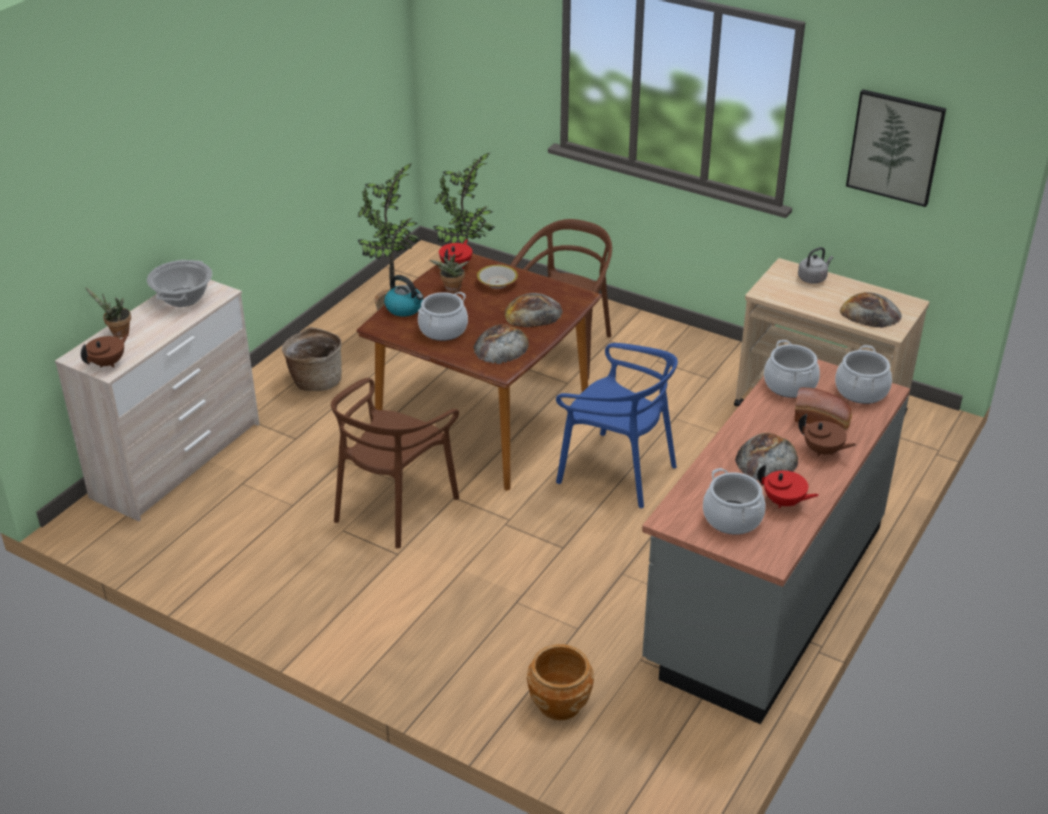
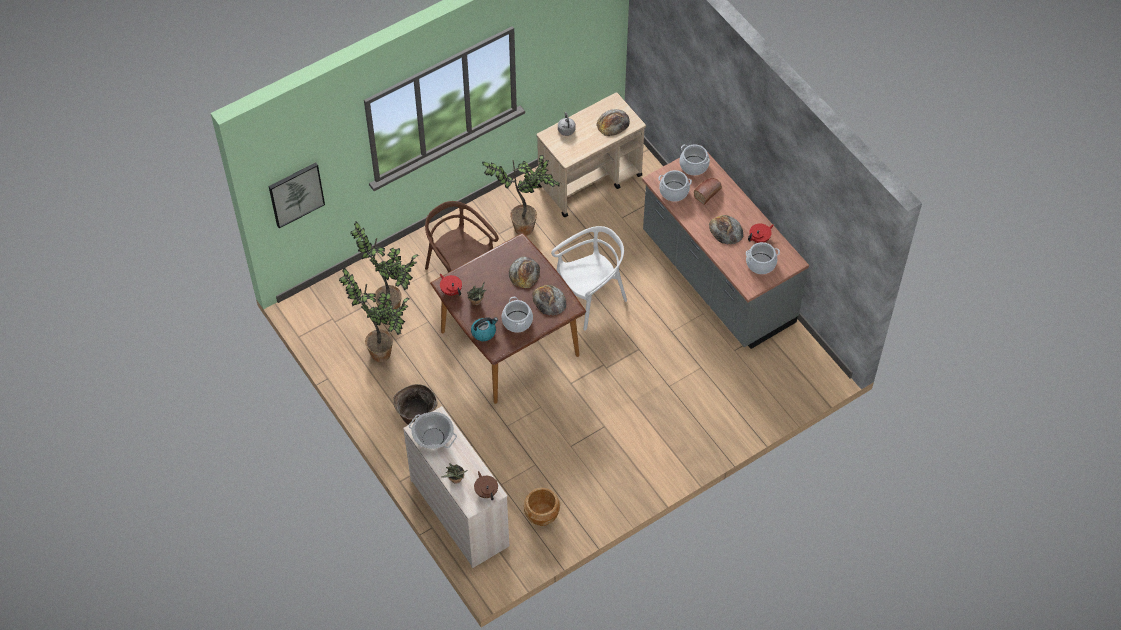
camera: 65 degrees left, 20 degrees up
brown chair [331,378,459,549] -> none
bowl [477,265,518,289] -> none
brown planter [527,644,594,720] -> brown planter moved to [524,488,560,526]
blue chair [556,343,678,508] -> white chair [551,226,627,331]
brown teapot [798,414,856,457] -> none
picture [846,89,946,207] -> picture moved to [269,162,325,228]
none -> potted plant [482,155,560,236]

